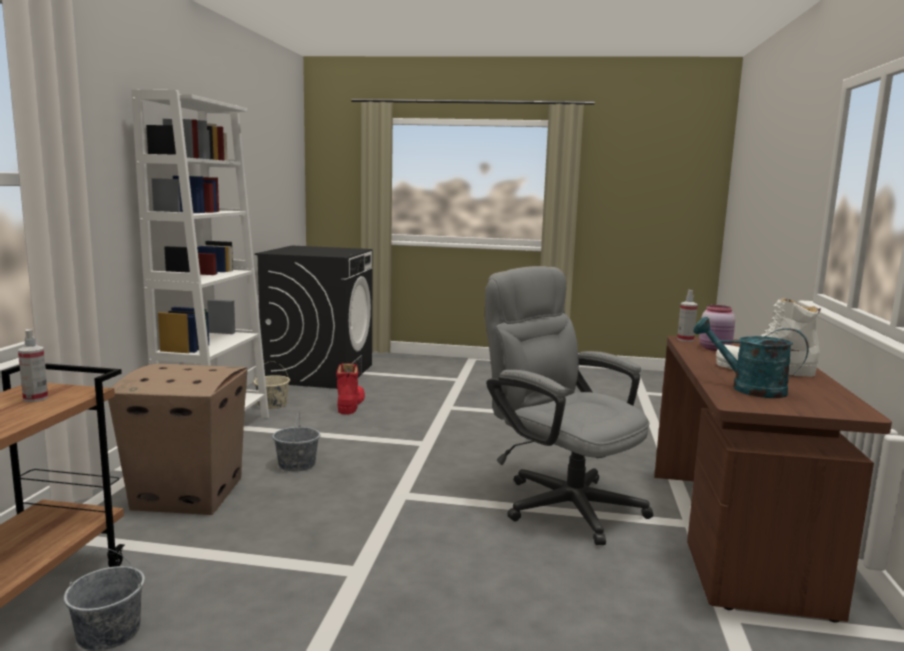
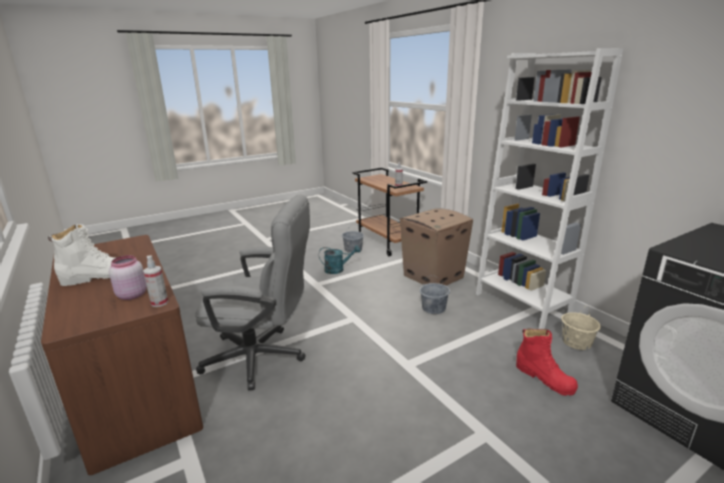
camera: 140 degrees right, 10 degrees up
turquoise watering can [693,317,809,398] -> turquoise watering can moved to [319,245,360,274]

